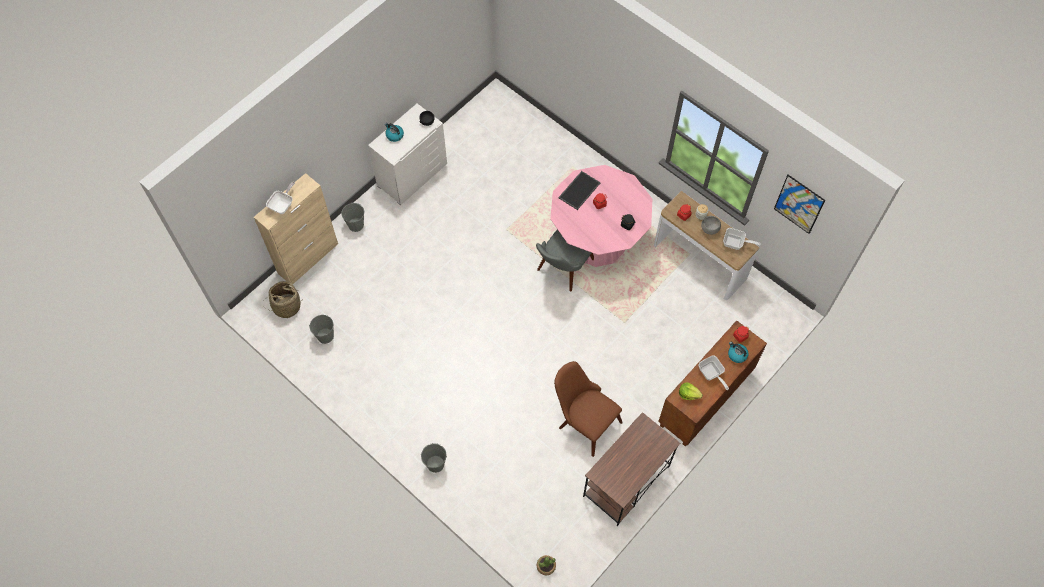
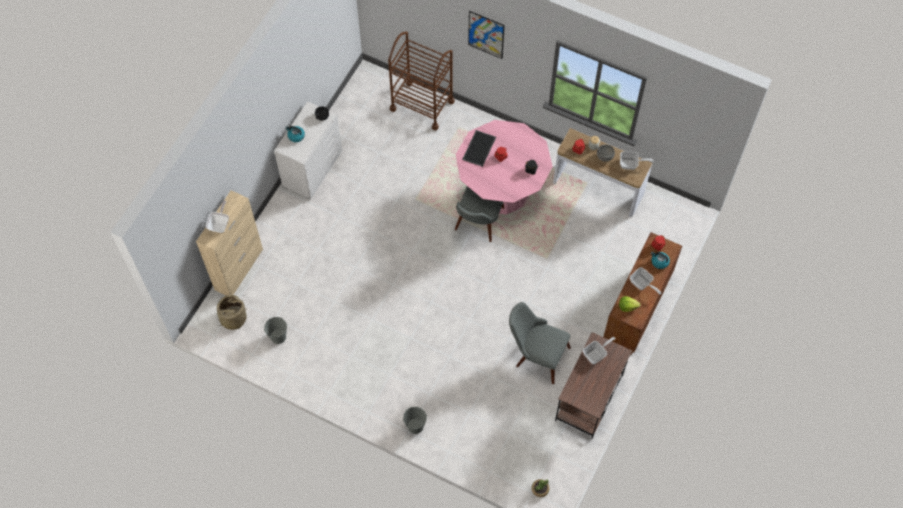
camera: 15 degrees left, 0 degrees up
grey bucket [341,202,364,232] -> none
brown chair [554,361,623,457] -> grey chair [509,302,571,384]
picture [774,175,825,234] -> picture moved to [468,11,505,59]
none -> brown cart [388,31,454,130]
none -> frying pan [583,337,616,364]

